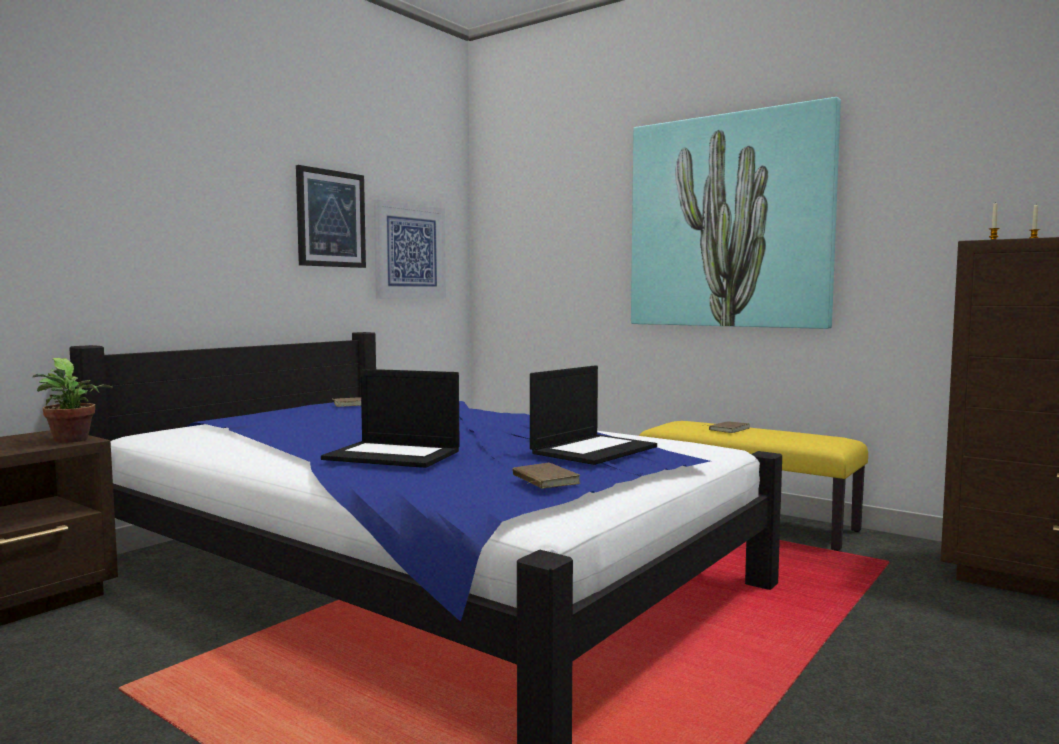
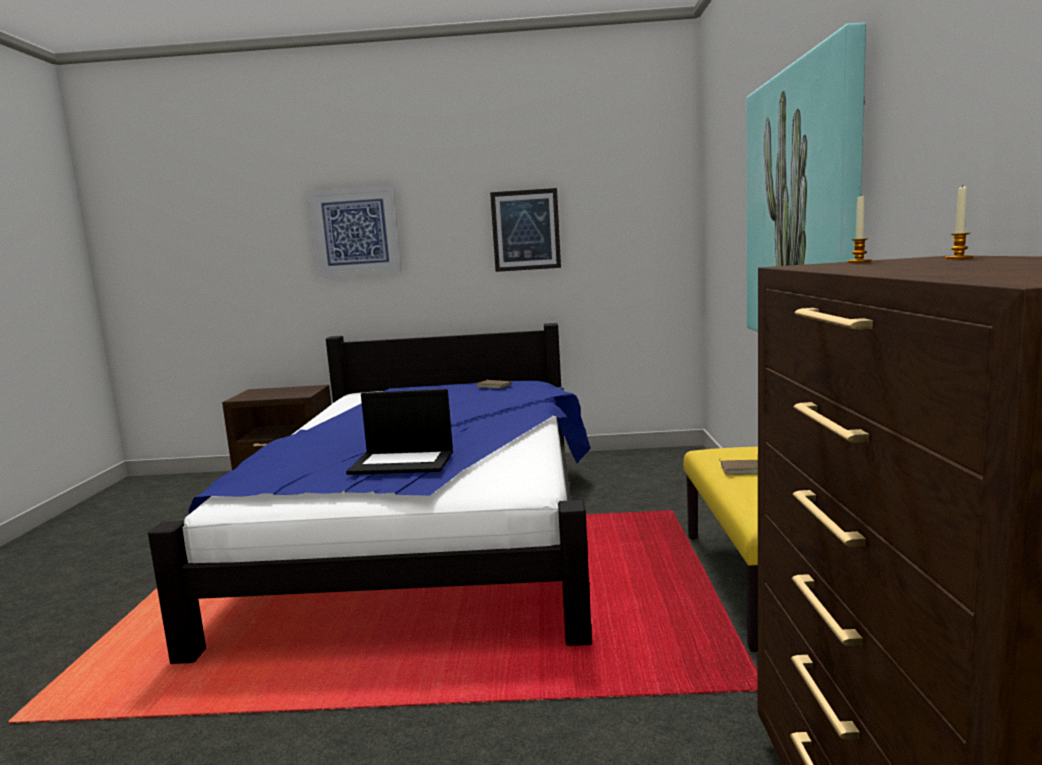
camera: 55 degrees right, 5 degrees up
potted plant [33,358,113,443] -> none
laptop [321,369,460,468] -> none
picture [374,200,446,299] -> picture moved to [308,185,402,278]
brown book [512,463,580,489] -> none

